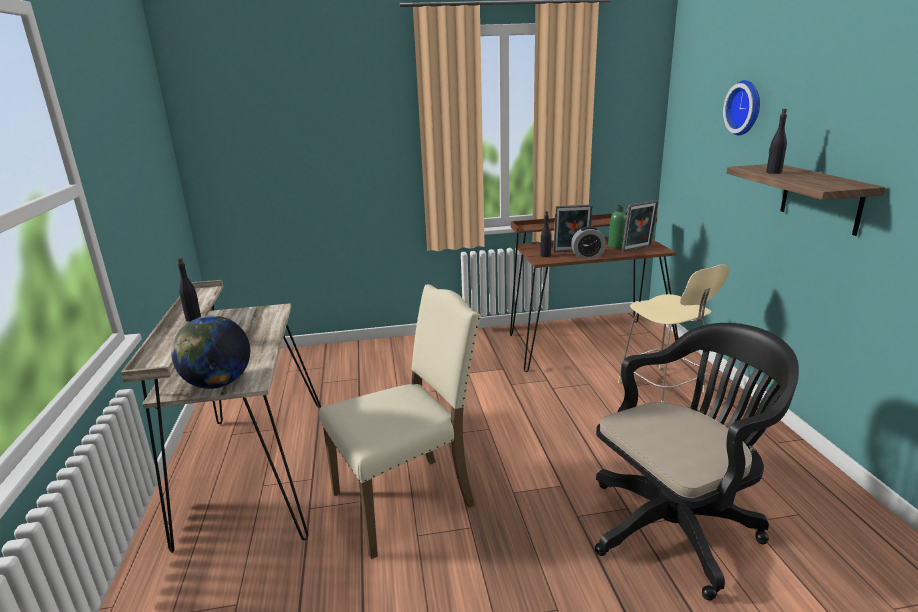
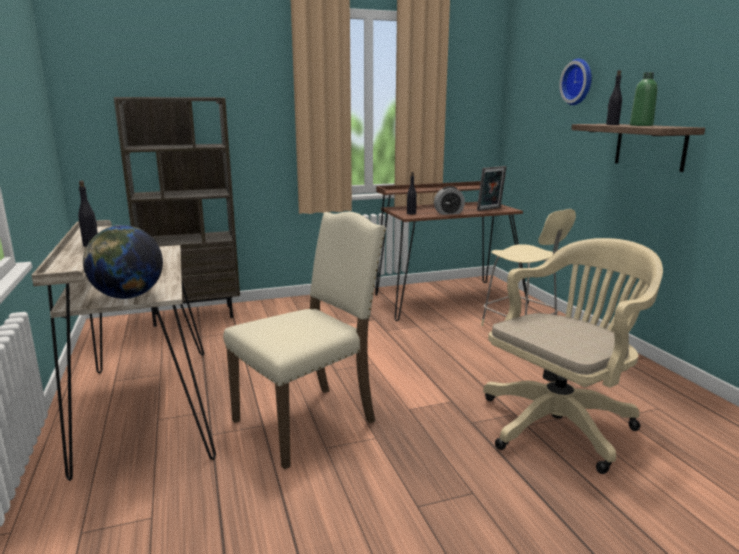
camera: 10 degrees left, 5 degrees down
picture frame [553,204,593,252] -> none
black office chair [595,323,799,601] -> beige office chair [483,238,663,474]
green bottle [608,205,627,249] -> green bottle moved to [630,72,657,126]
none -> brown bookcase [114,97,240,327]

